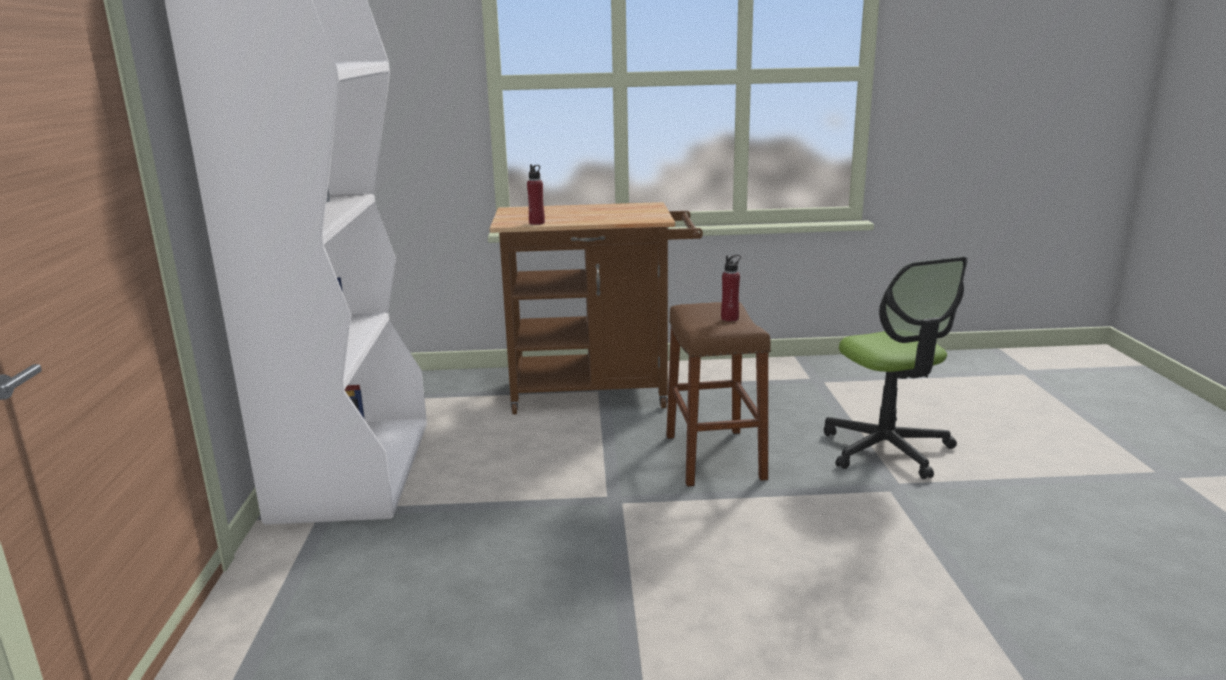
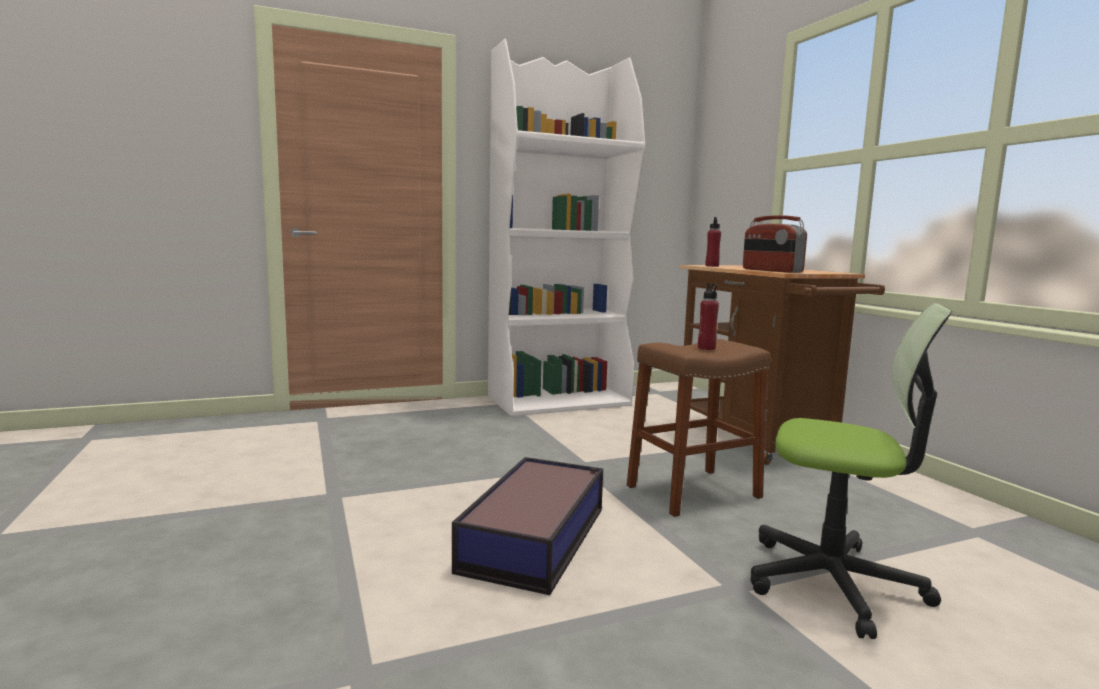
camera: 70 degrees right, 10 degrees down
office chair [824,257,968,479] -> office chair turned 120 degrees counterclockwise [751,303,952,639]
none -> storage box [452,457,603,595]
none -> radio [743,215,807,273]

